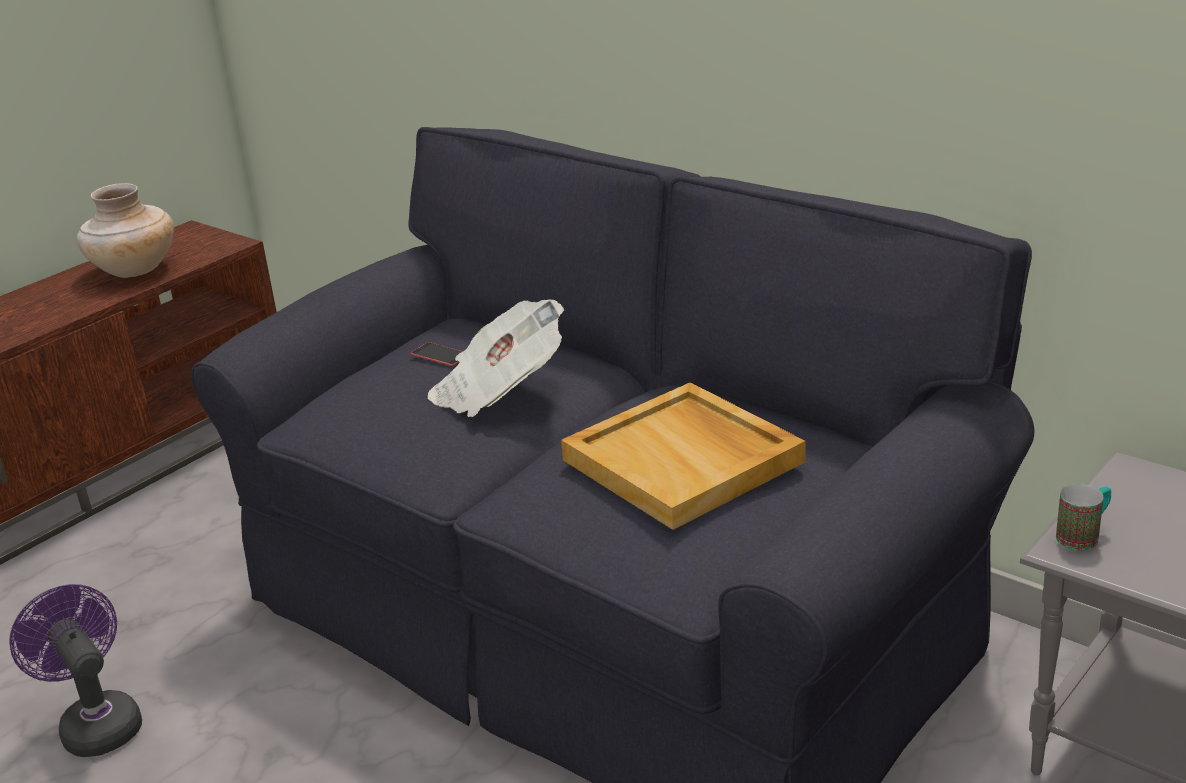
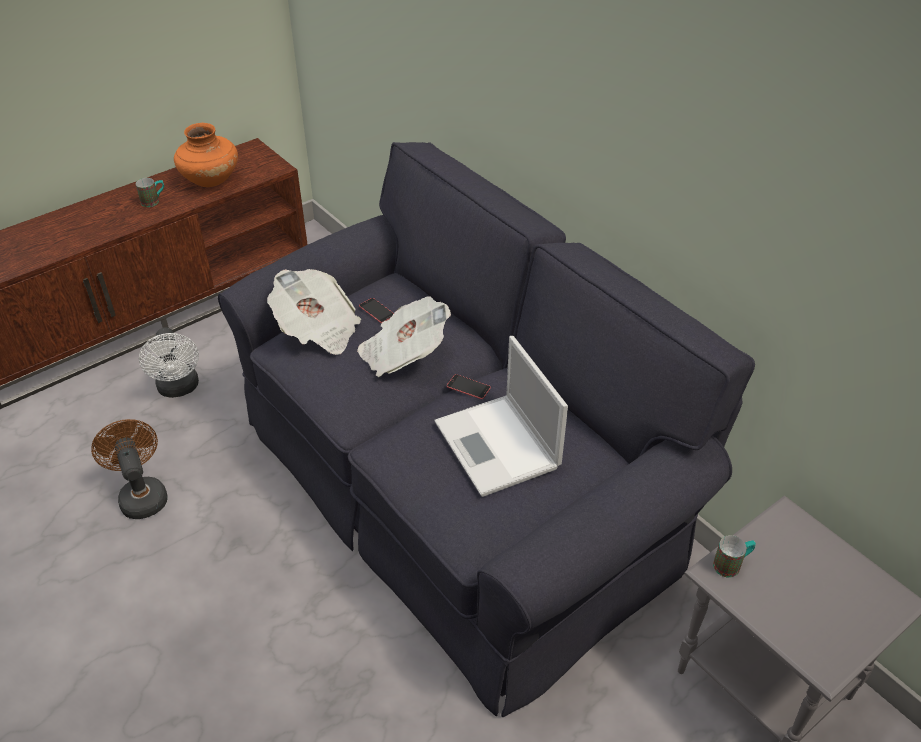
camera: 10 degrees right, 15 degrees up
purple fan [9,584,142,757] -> brown fan [91,419,168,519]
beige vase [77,183,174,278] -> orange vase [174,123,238,187]
beige tray [561,382,806,530] -> laptop [434,336,568,497]
none -> mug [136,178,164,207]
none -> white fan [139,328,199,398]
none -> newspaper [267,269,361,355]
none -> phone [447,374,491,399]

